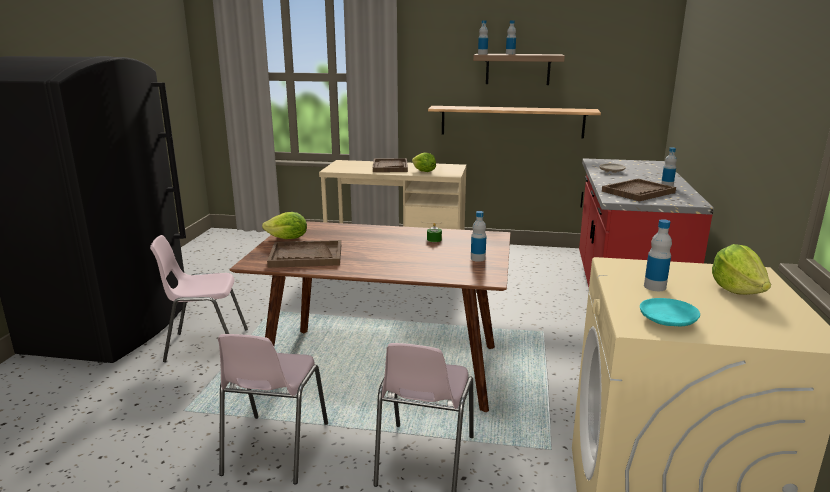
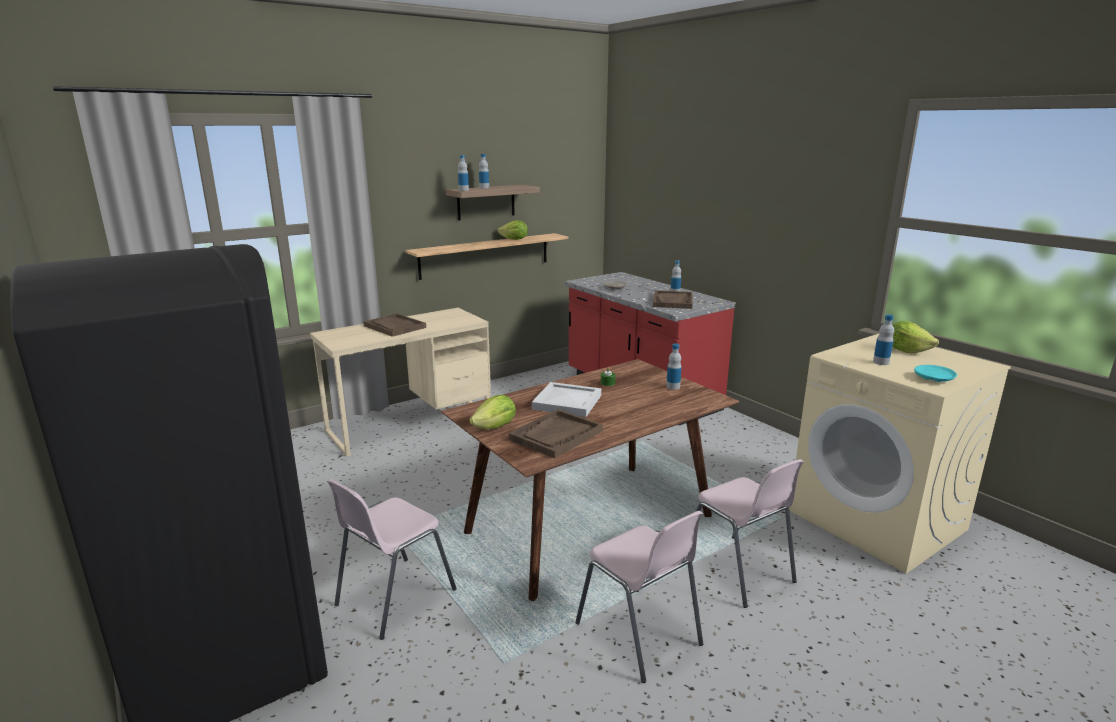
camera: 45 degrees left, 0 degrees up
lettuce [412,153,436,172] -> lettuce moved to [497,220,528,240]
none -> white tray [532,382,601,417]

